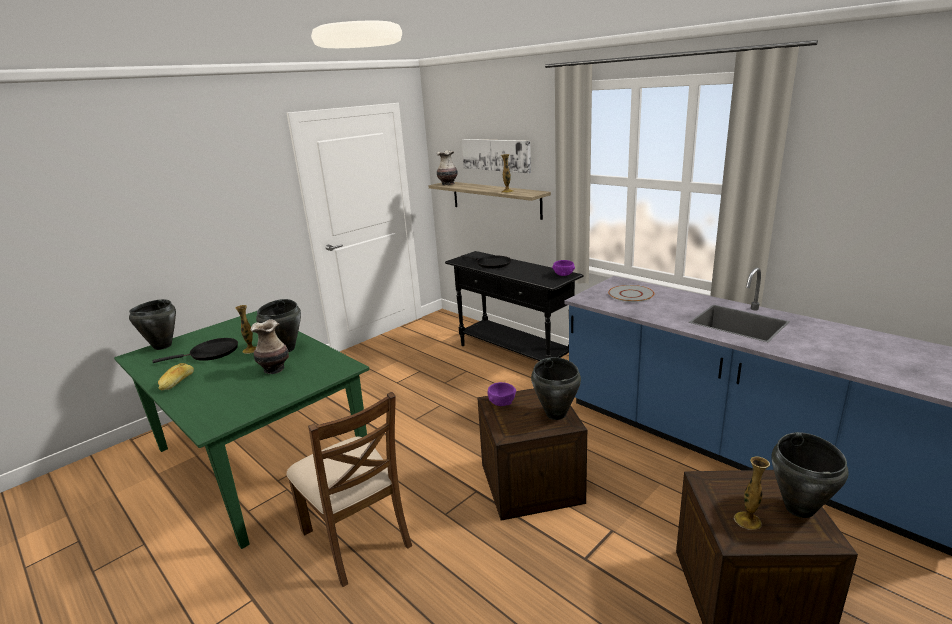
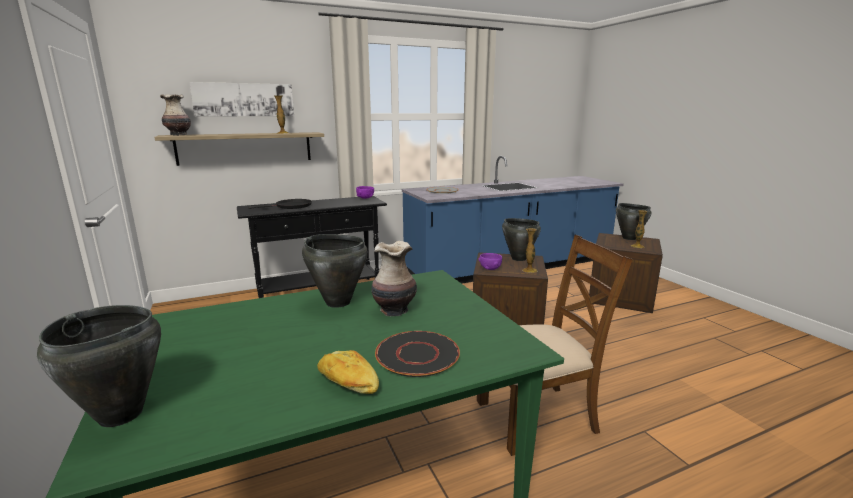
camera: 70 degrees left, 5 degrees down
black frying pan [152,338,238,363] -> none
vase [235,305,256,354] -> vase moved to [522,228,537,273]
none -> black plate [375,331,460,377]

